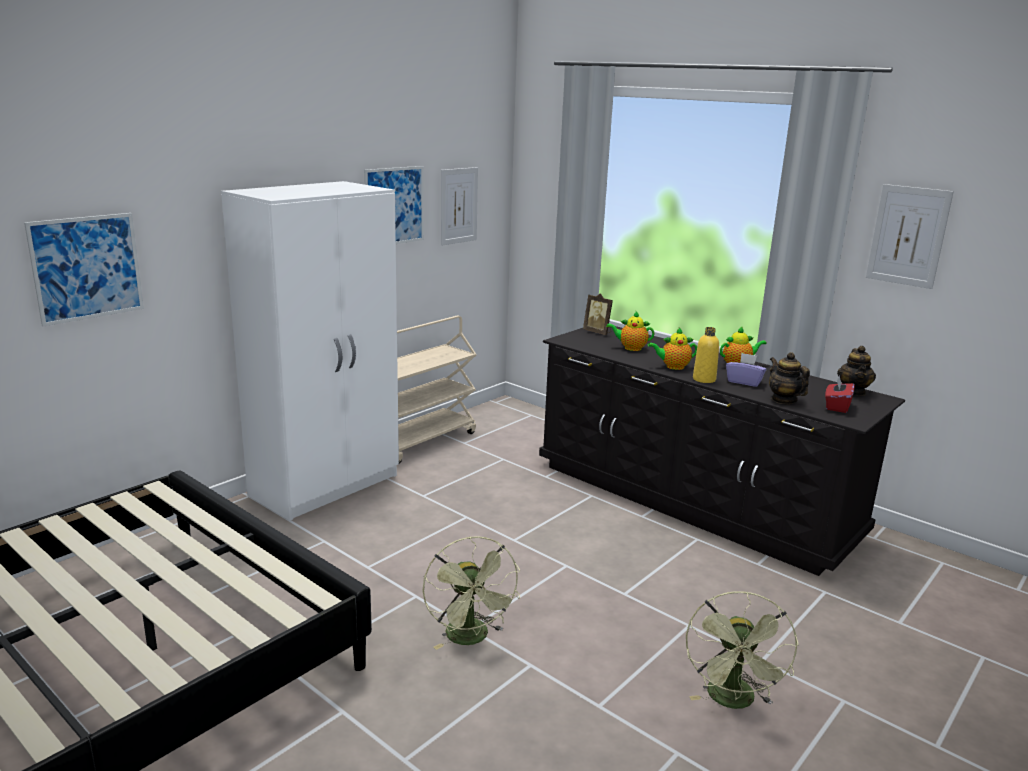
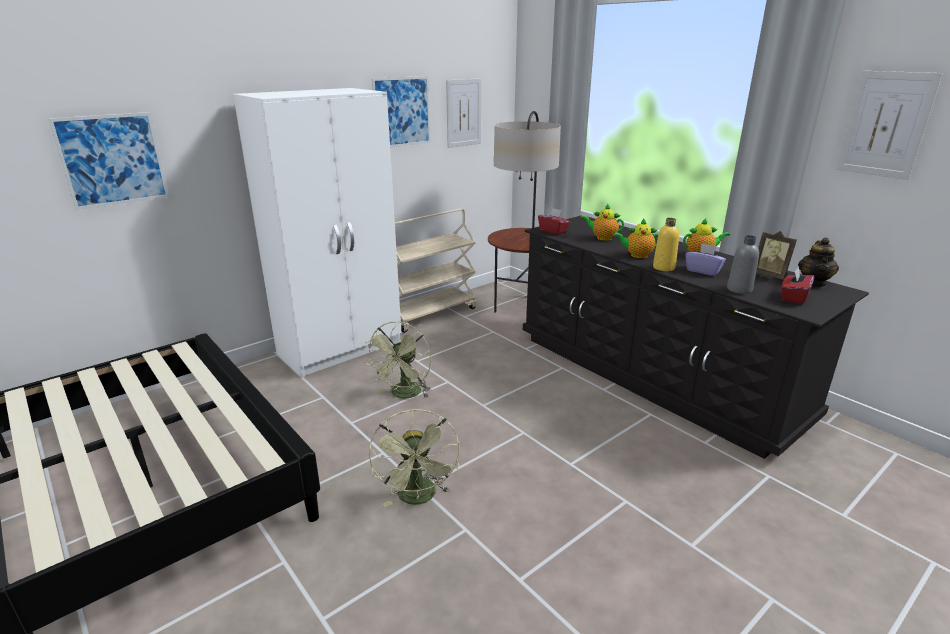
camera: 10 degrees right, 5 degrees up
picture frame [583,293,613,335] -> picture frame moved to [756,231,797,280]
green fan [686,591,799,709] -> green fan moved to [365,321,431,399]
teapot [769,352,810,404] -> grey bottle [727,235,759,294]
none -> floor lamp [488,111,561,312]
none -> red tissue box [538,208,570,235]

